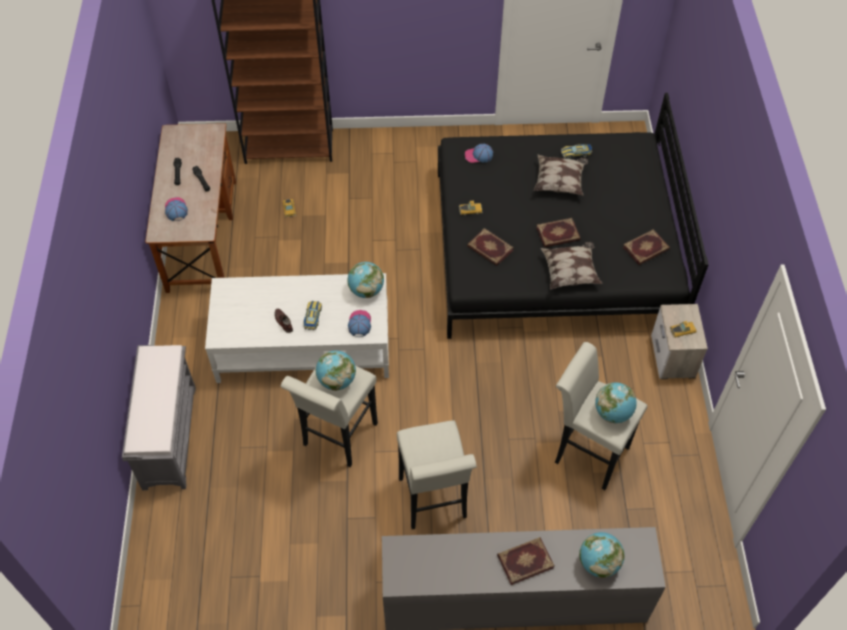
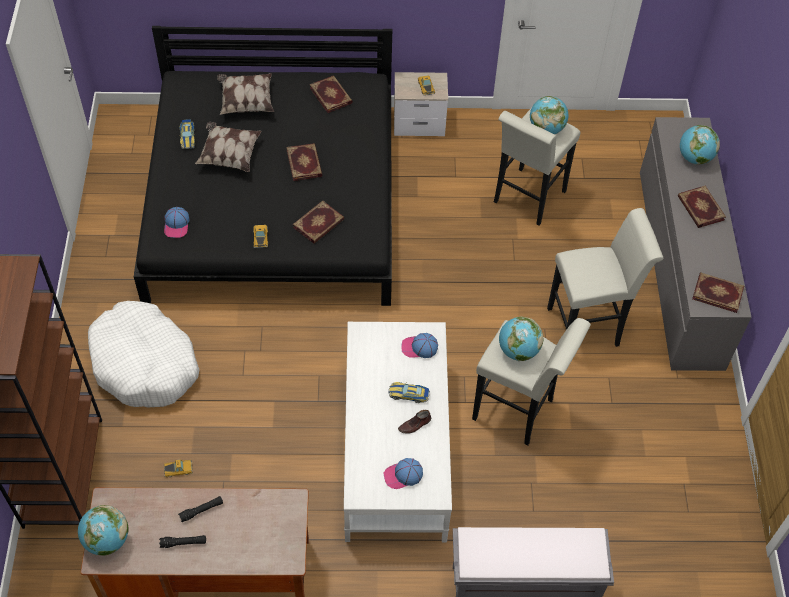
camera: 90 degrees left, 0 degrees up
cap [165,197,188,221] -> cap moved to [384,458,423,489]
globe [347,262,384,298] -> globe moved to [78,505,129,556]
pillow [541,242,602,289] -> pillow moved to [217,73,274,115]
none -> white dog bed [88,301,199,407]
none -> book [692,272,744,313]

